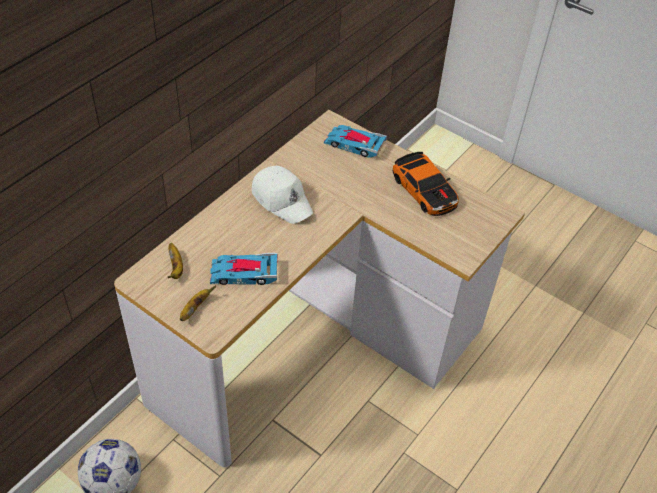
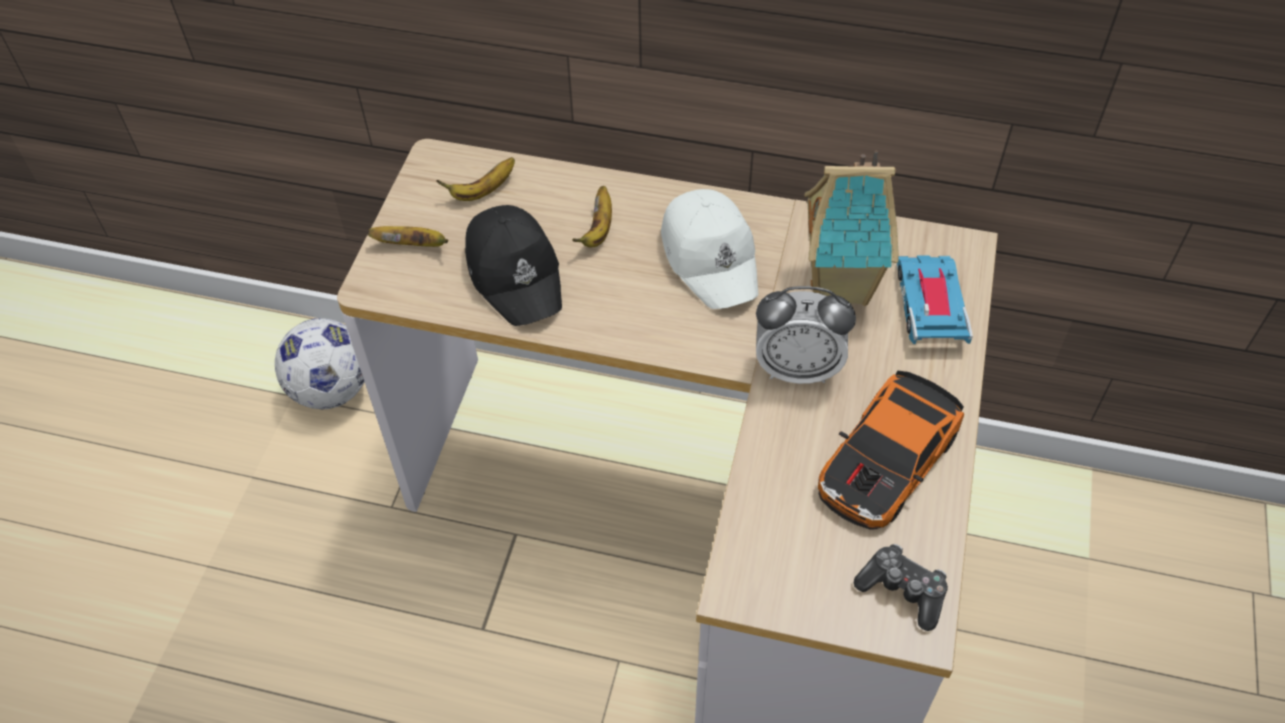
camera: 70 degrees right, 5 degrees up
toy car [210,253,277,285] -> black cap [465,205,562,326]
white cap [252,166,313,224] -> white cap turned 45 degrees counterclockwise [661,189,758,309]
none -> banana [573,186,612,248]
none -> alarm clock [756,286,856,384]
none -> toy house [805,150,899,306]
none -> game controller [854,544,948,631]

